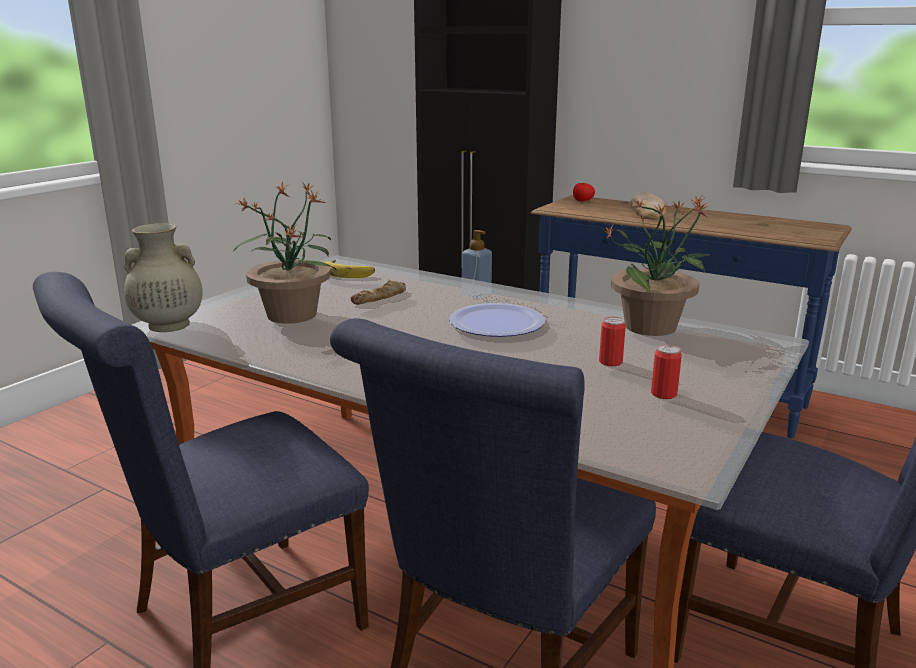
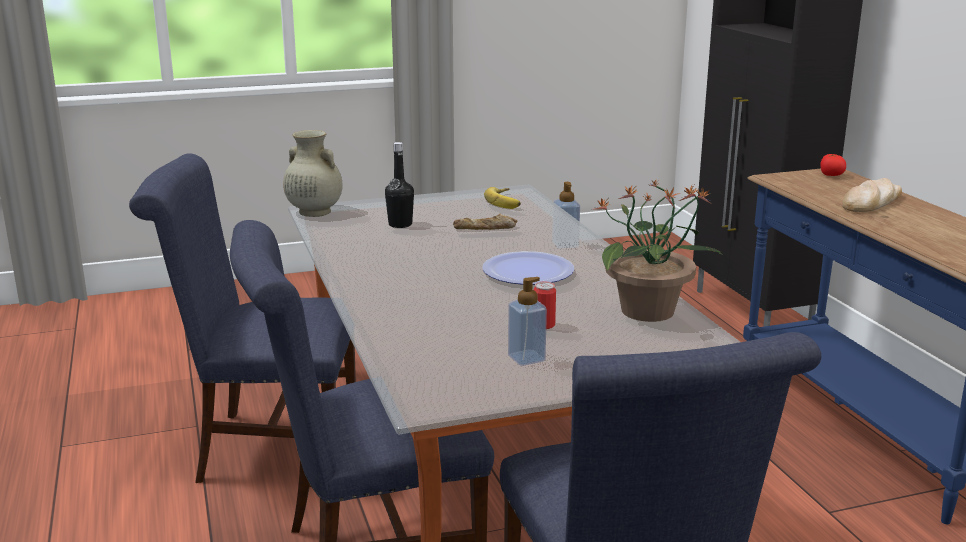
camera: 40 degrees right, 0 degrees up
potted plant [233,182,337,324] -> black bottle [385,142,414,228]
can [651,344,682,399] -> soap dispenser [508,277,547,366]

